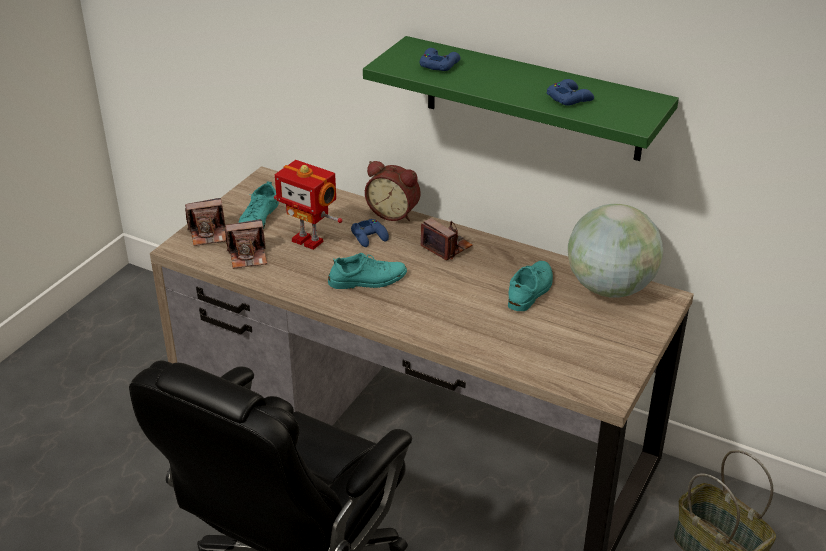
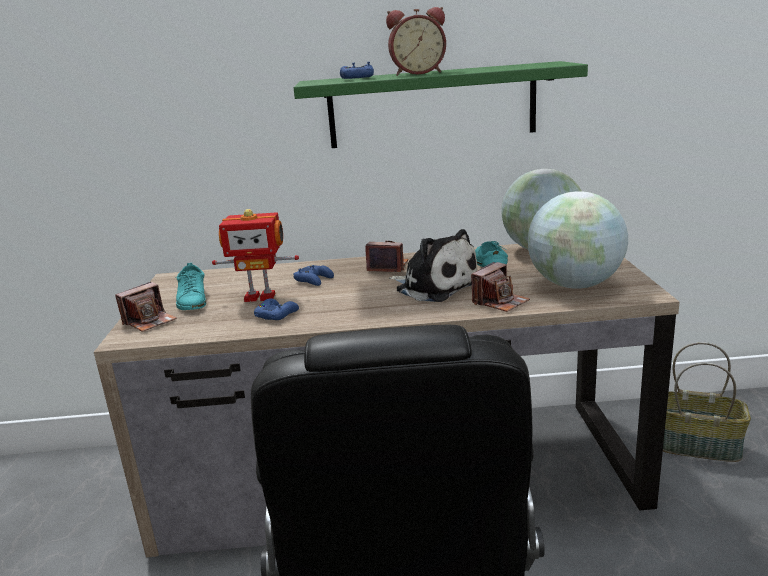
camera: 30 degrees left, 15 degrees down
camera [225,219,267,269] -> camera moved to [471,262,530,312]
turquoise shoe [328,253,407,289] -> none
alarm clock [365,161,420,221] -> alarm clock moved to [386,7,446,76]
blue game controller [546,79,594,106] -> blue game controller moved to [254,298,299,320]
none -> plush toy [389,229,477,302]
none -> globe [528,191,628,289]

